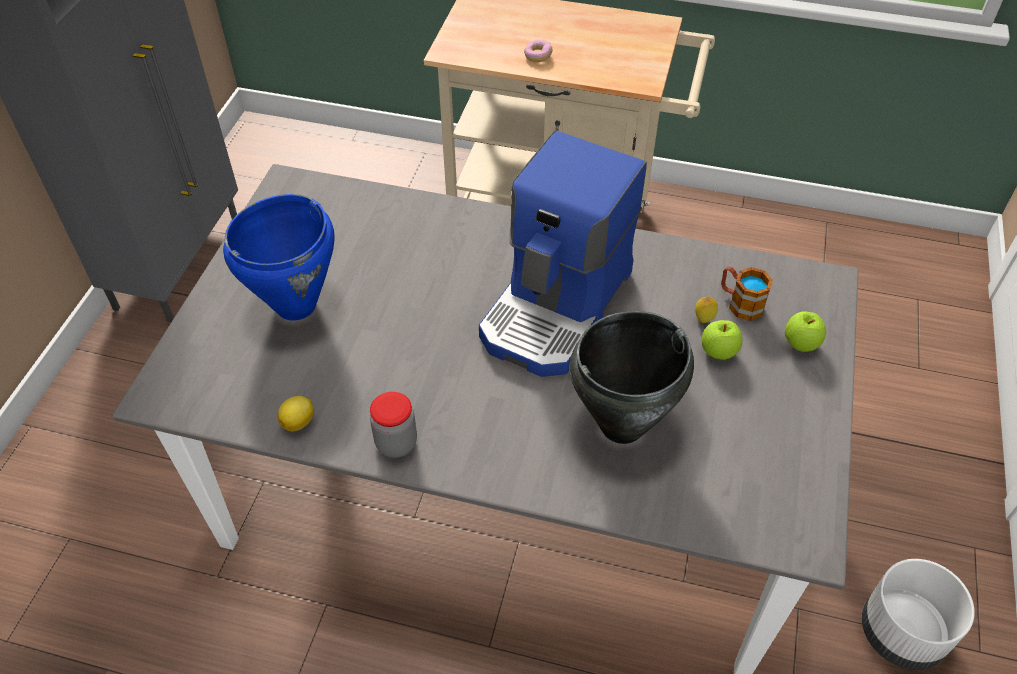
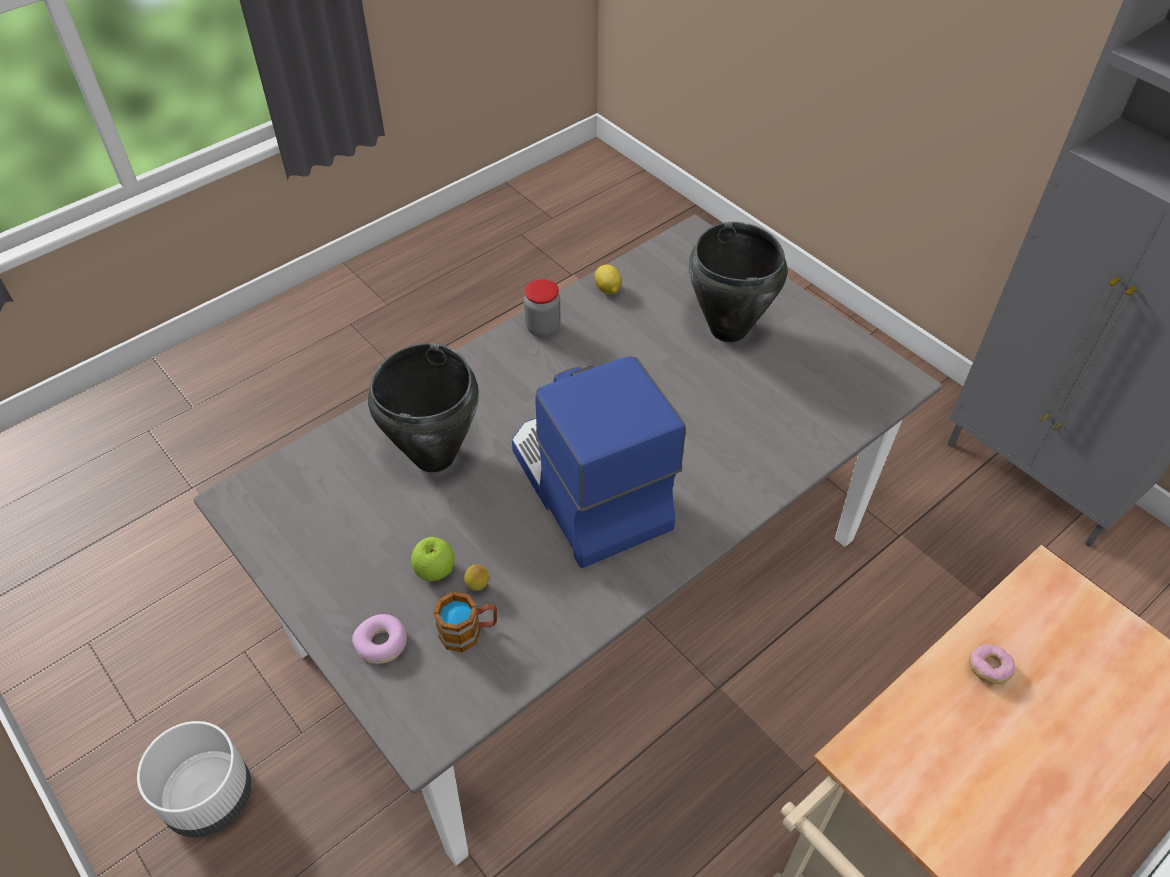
camera: 125 degrees right, 0 degrees up
blue cooking pot [223,194,335,321] -> black cooking pot [688,222,788,342]
apple [785,312,826,352] -> donut [352,614,407,664]

